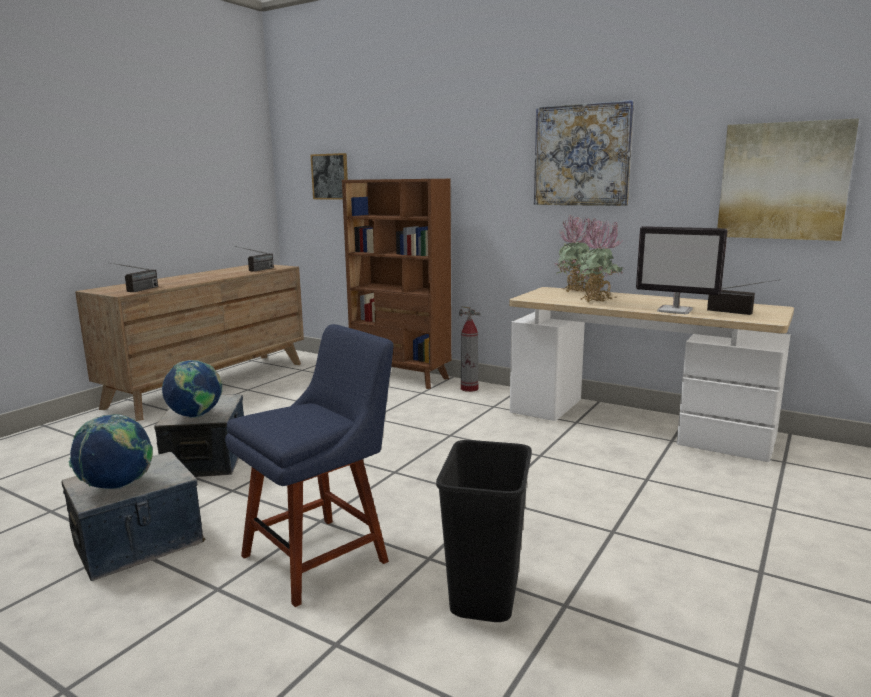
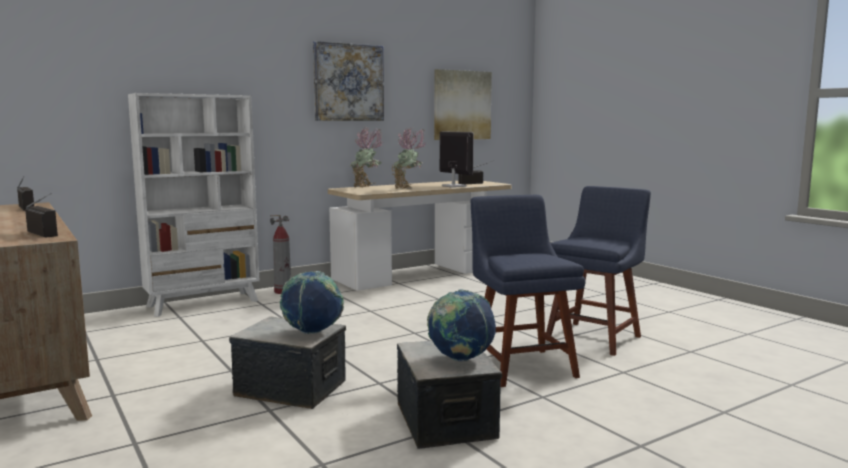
camera: 65 degrees left, 5 degrees down
picture [311,153,348,200] -> none
brown bookcase [342,179,451,389] -> white bookcase [128,93,260,317]
black trash can [436,440,532,622] -> blue chair [545,186,651,356]
monitor [636,226,728,314] -> monitor turned 90 degrees counterclockwise [440,131,474,188]

